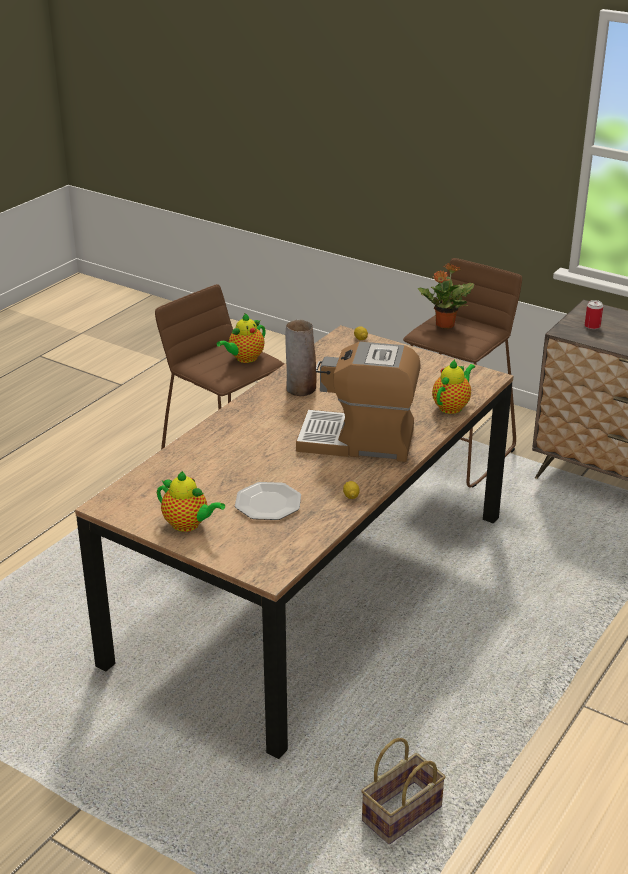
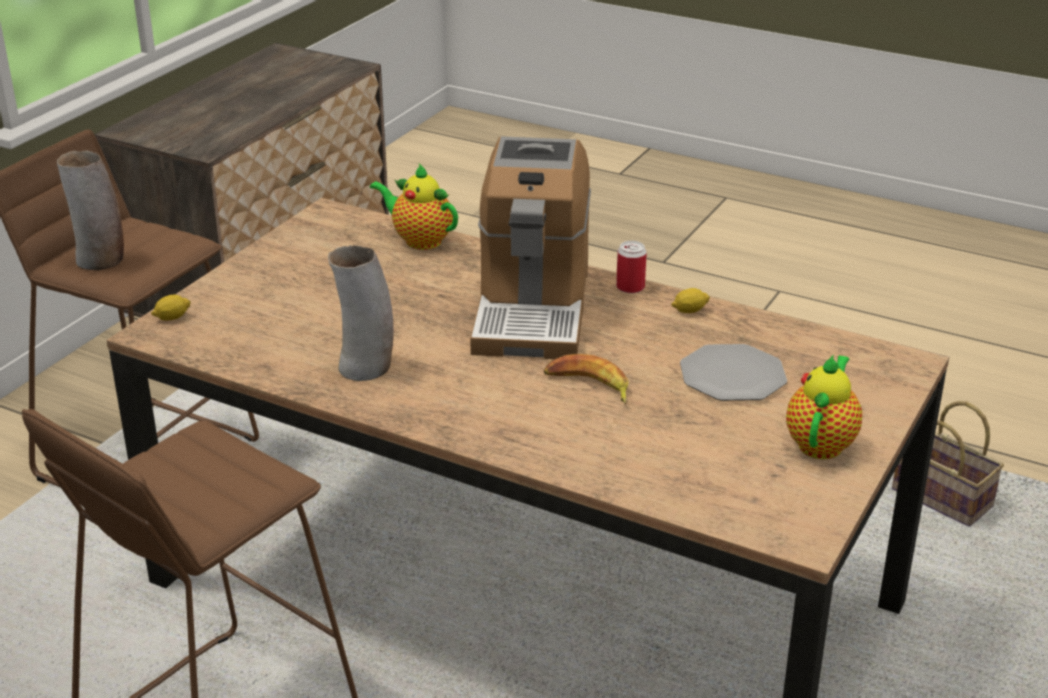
camera: 95 degrees left, 0 degrees up
teapot [217,313,266,363] -> none
potted plant [418,263,474,328] -> vase [57,151,124,270]
can [585,300,603,329] -> can moved to [616,241,647,293]
none -> banana [544,354,628,404]

